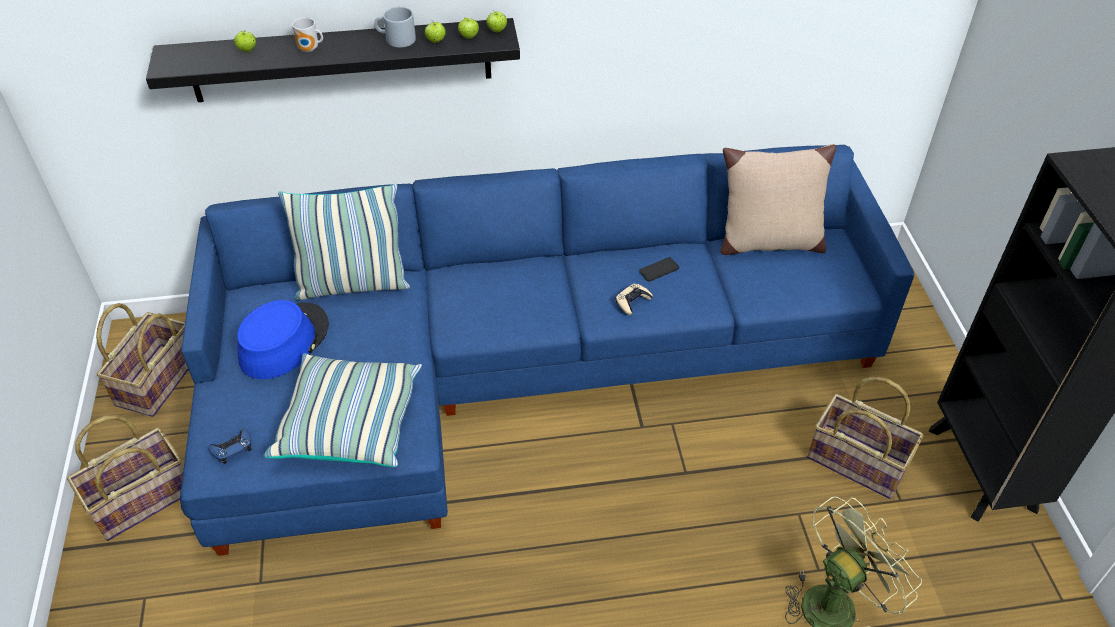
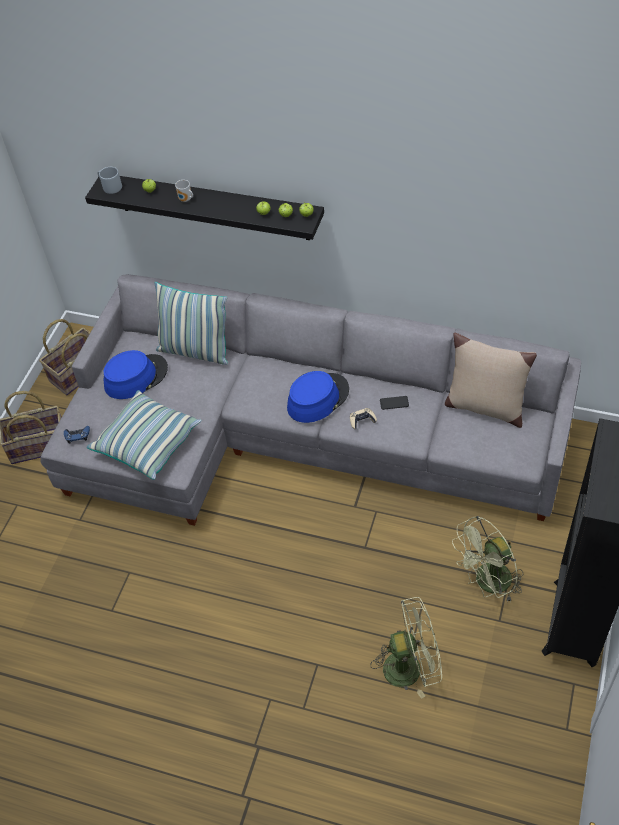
camera: 30 degrees right, 5 degrees up
blue sofa [180,145,914,556] -> grey sofa [40,274,581,526]
grey mug [374,7,416,48] -> grey mug moved to [97,167,122,194]
basket [807,377,924,499] -> green fan [452,516,523,603]
none -> blue hat [287,371,349,423]

